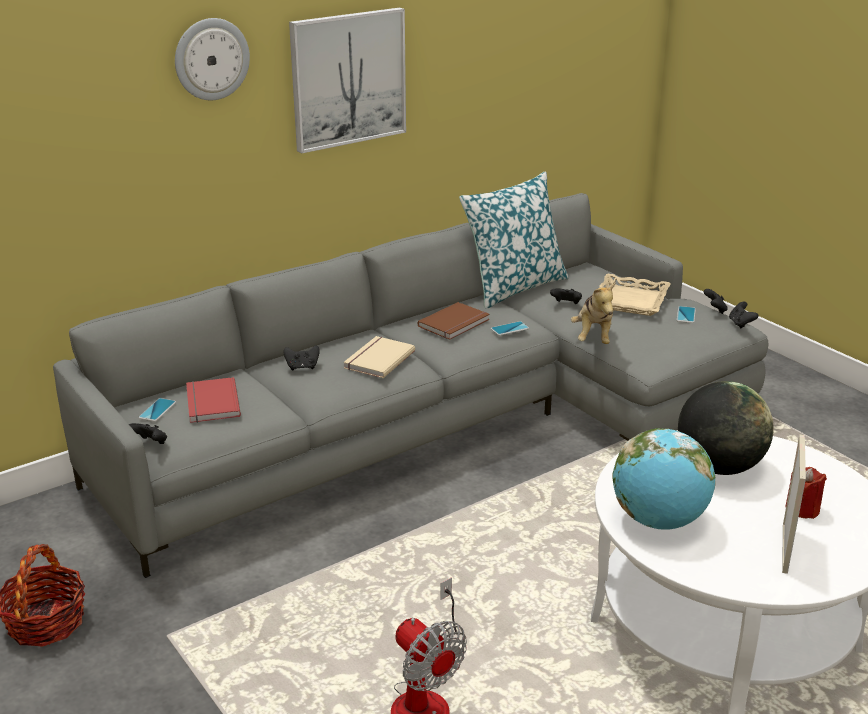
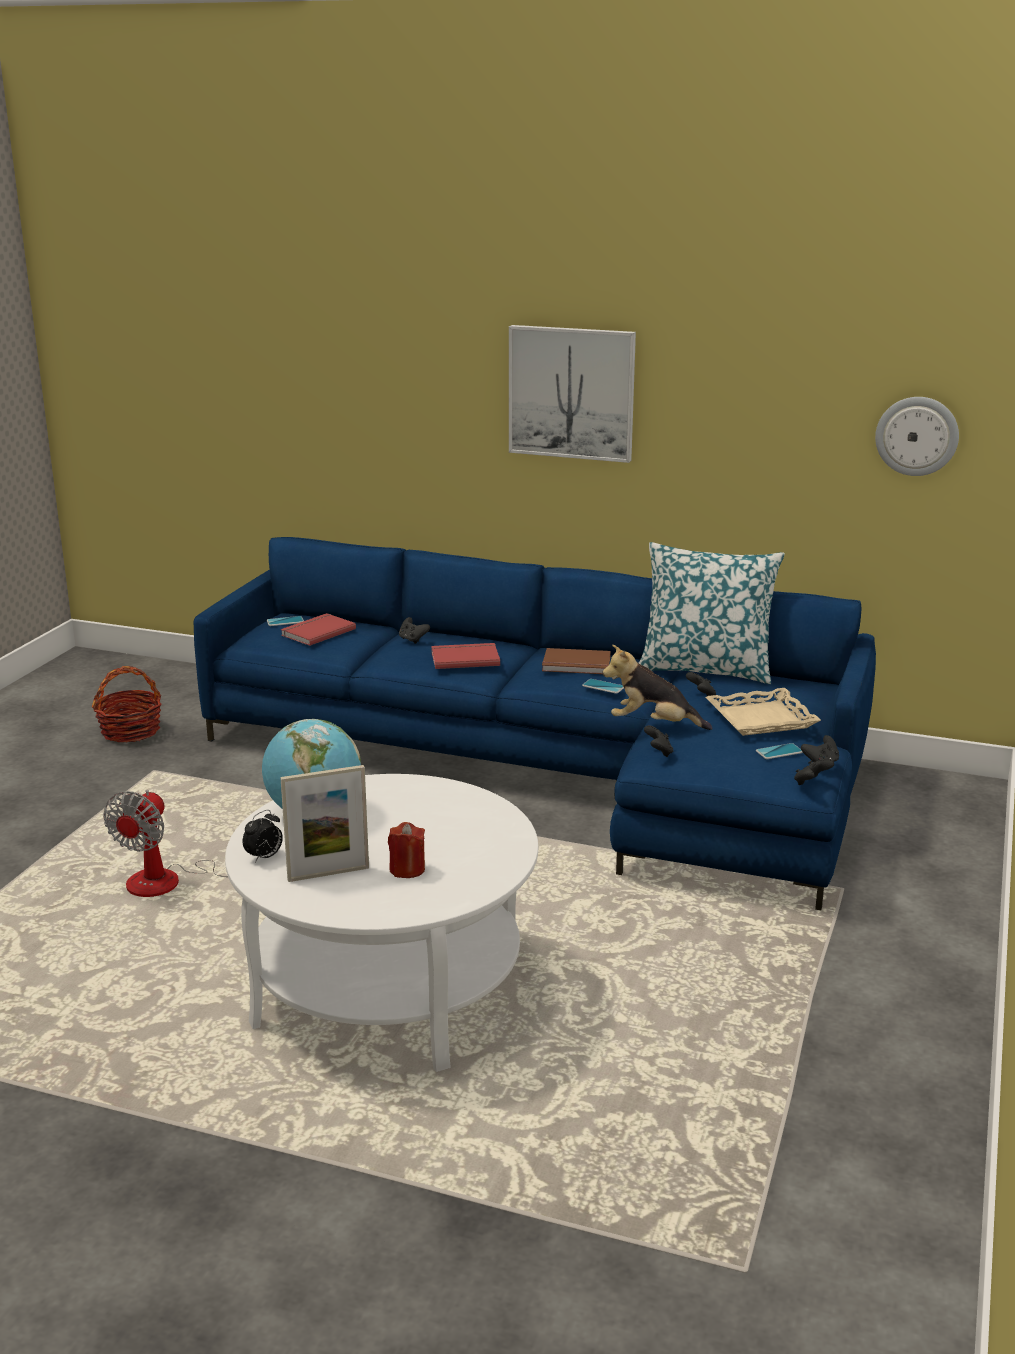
camera: 55 degrees right, 5 degrees down
grey sofa [53,193,769,578] -> blue sofa [194,537,876,910]
black game controller [129,423,167,444] -> black game controller moved to [644,725,673,757]
wall clock [175,18,250,100] -> wall clock moved to [875,397,959,476]
beige book [343,336,415,378] -> red book [431,643,500,669]
plush toy [571,282,616,344] -> plush toy turned 45 degrees clockwise [603,644,712,730]
globe [678,381,774,475] -> none
none -> alarm clock [243,810,283,863]

